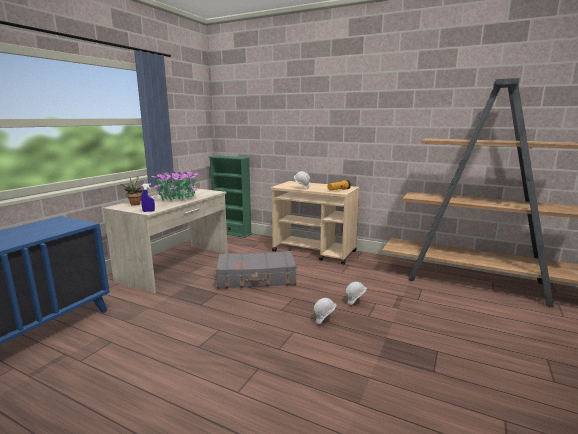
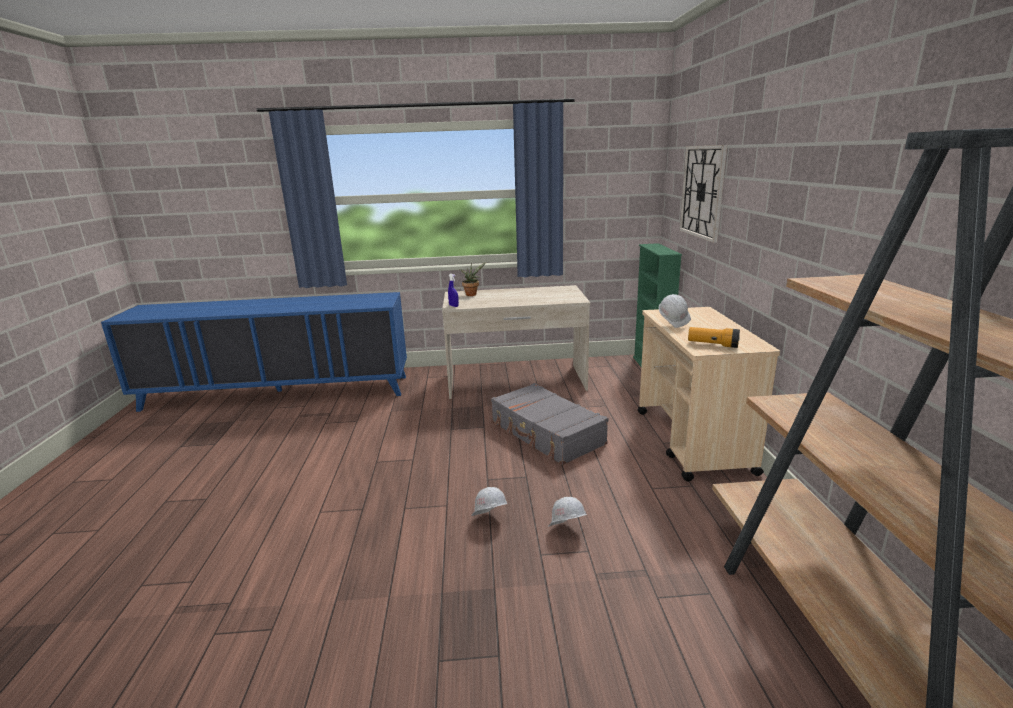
camera: 60 degrees right, 5 degrees up
potted plant [152,168,199,201] -> none
none -> wall clock [680,145,727,243]

